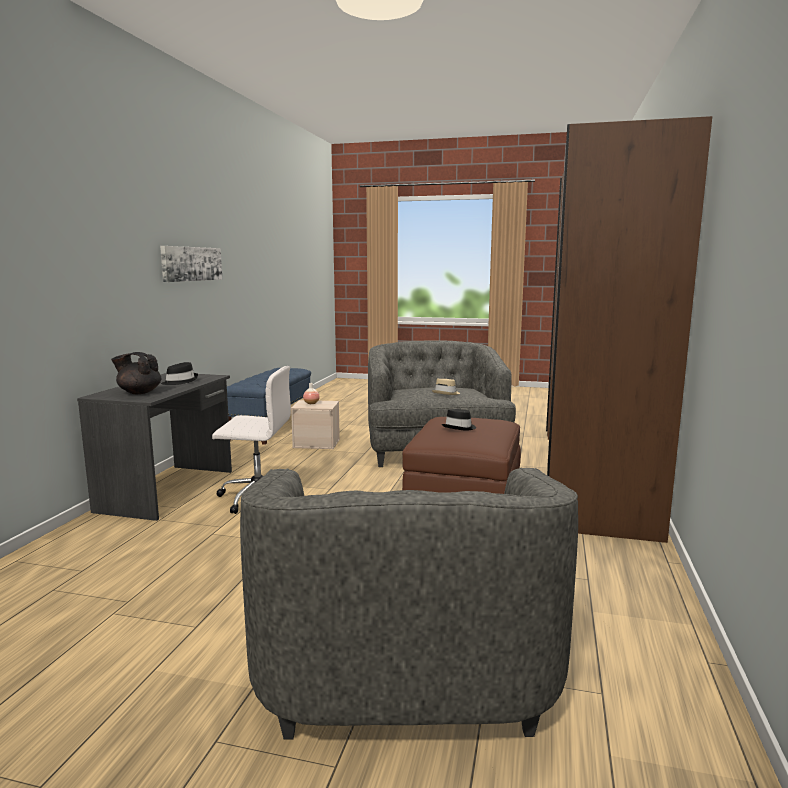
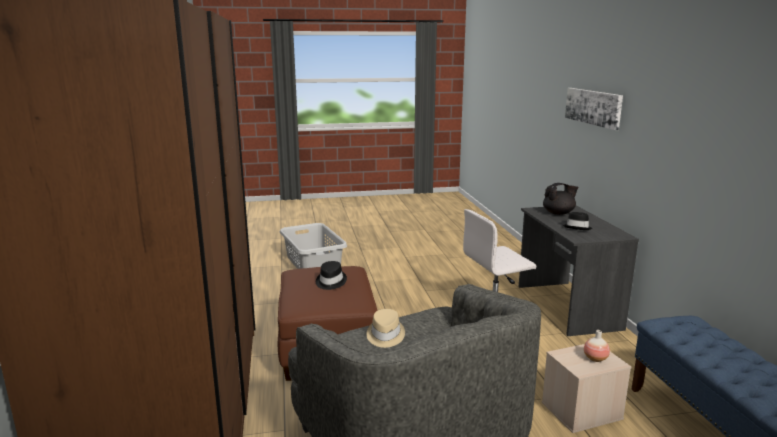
camera: 155 degrees right, 5 degrees up
picture [160,246,222,282] -> picture moved to [565,88,623,130]
grey armchair [240,468,578,740] -> grey laundry basket [280,223,347,269]

